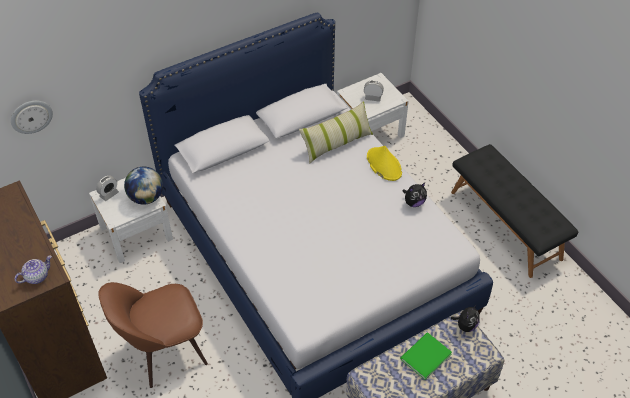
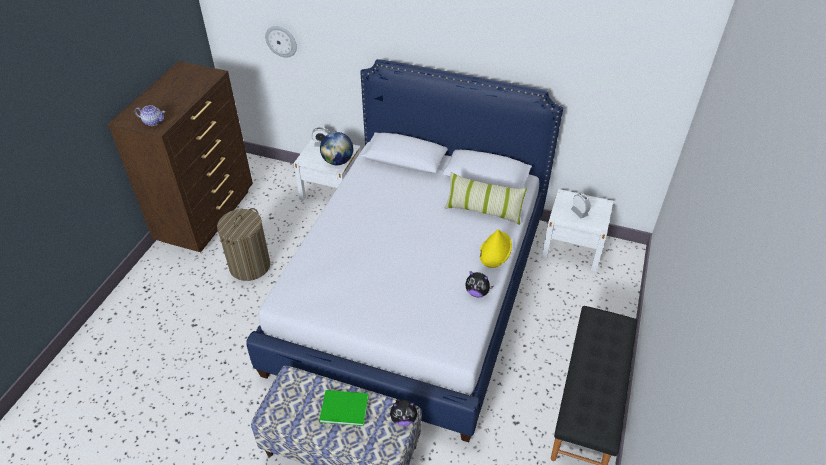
camera: 50 degrees right, 5 degrees down
brown chair [98,282,208,388] -> laundry basket [217,208,270,281]

